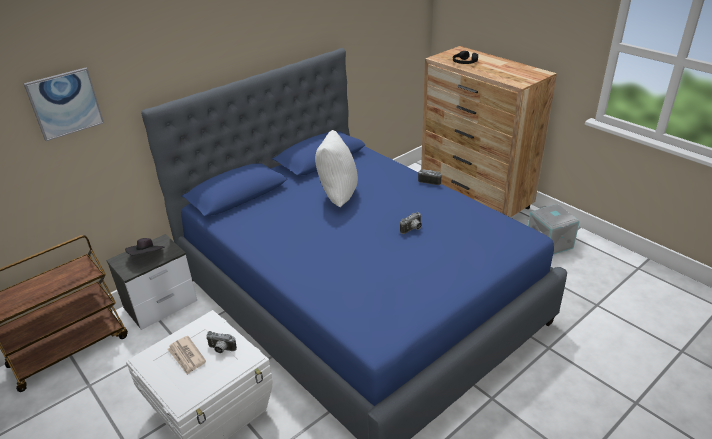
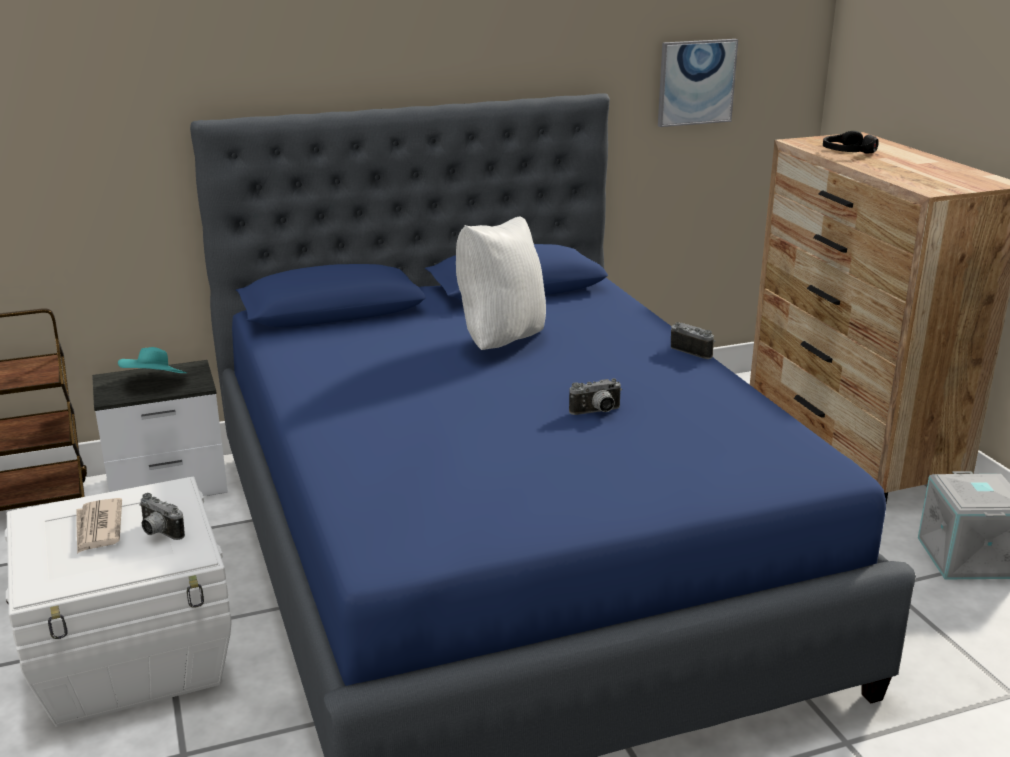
camera: 20 degrees right, 10 degrees down
picture [23,68,104,141] -> picture moved to [658,39,738,127]
black hat [125,238,164,255] -> turquoise hat [118,347,187,373]

